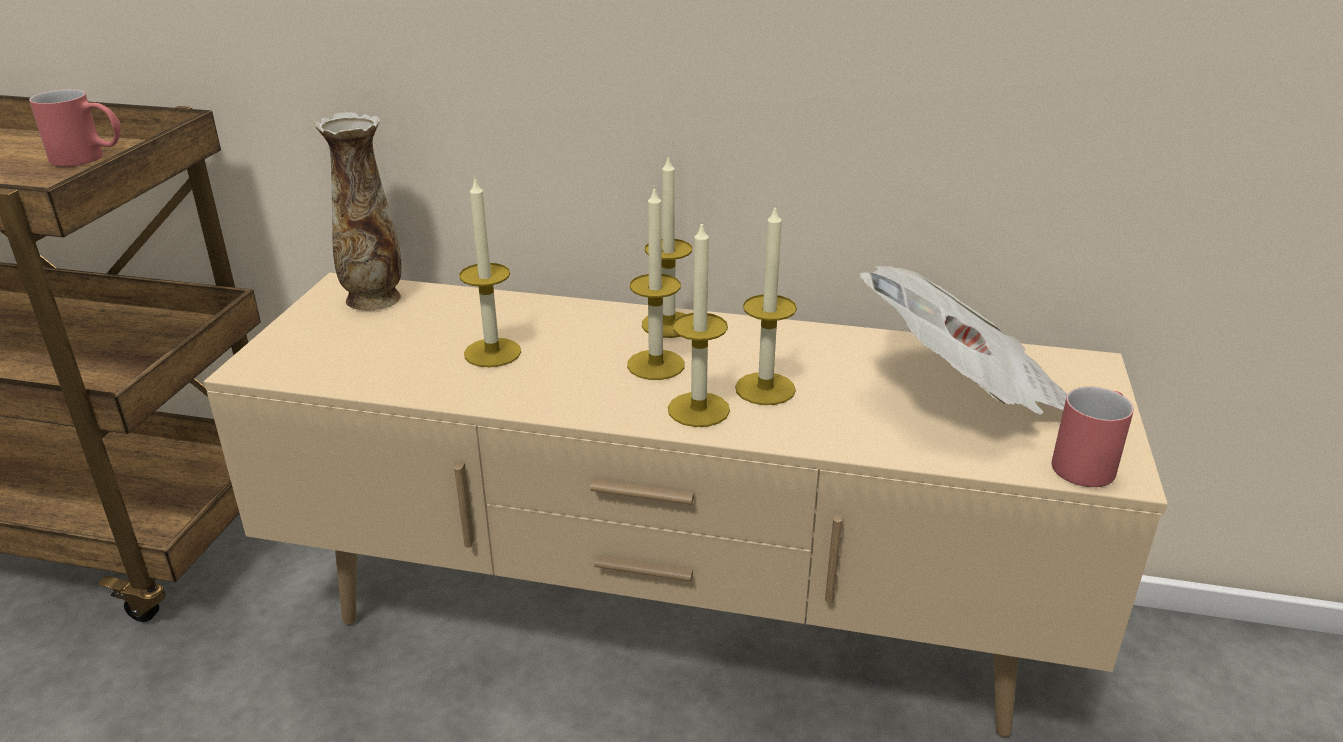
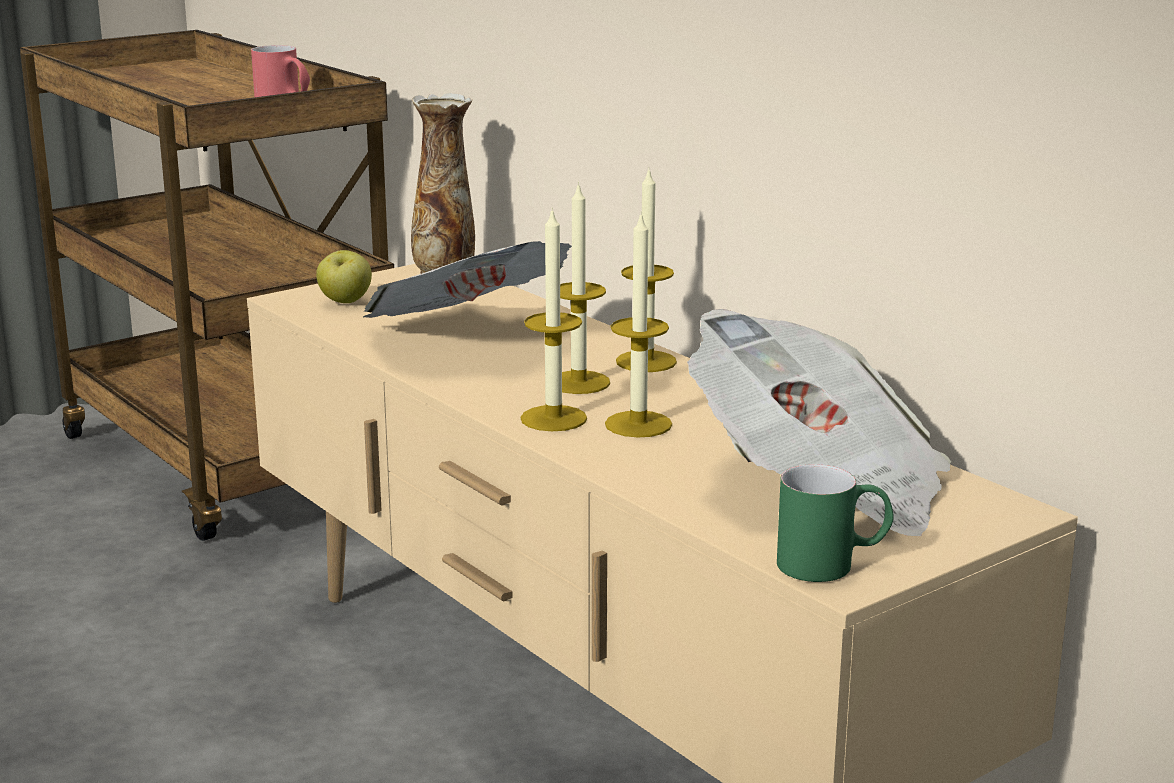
camera: 40 degrees right, 10 degrees down
candle [459,176,521,367] -> newspaper [363,241,572,318]
red mug [1052,387,1134,487] -> green mug [777,464,894,582]
none -> apple [316,250,372,303]

